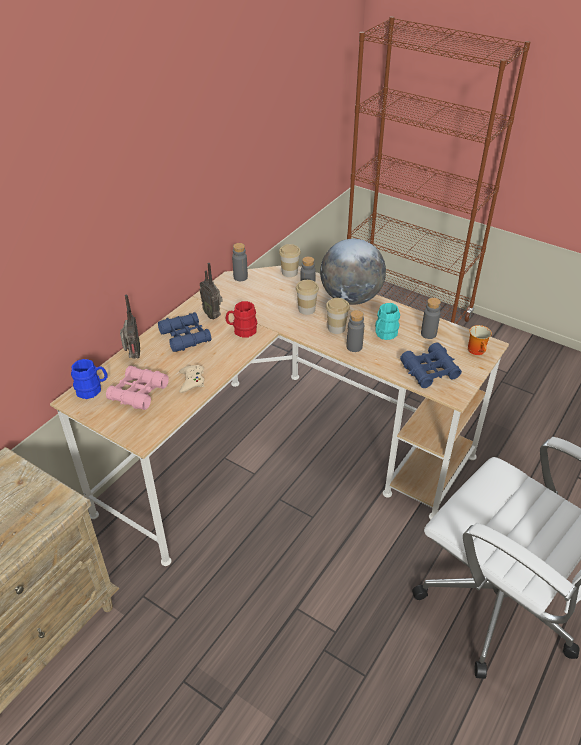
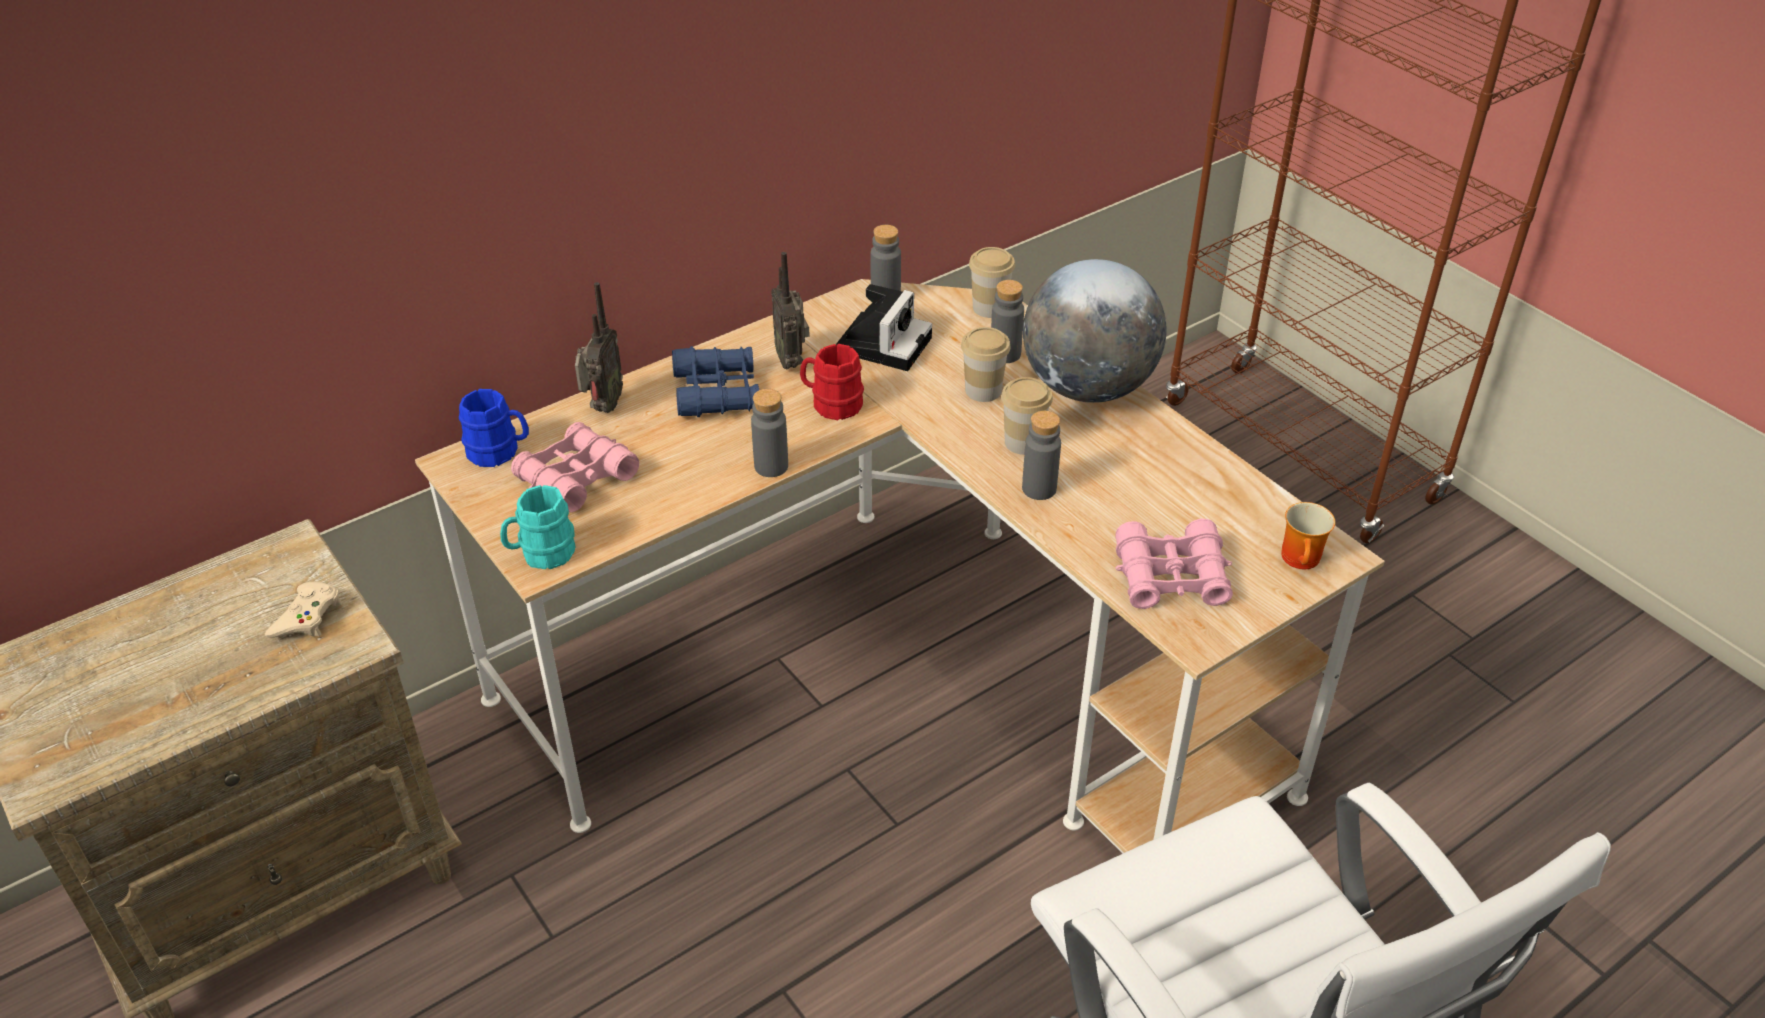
camera: 20 degrees right, 0 degrees up
beige game controller [179,365,204,393] -> beige game controller moved to [265,582,342,637]
turquoise mug [375,303,400,340] -> turquoise mug moved to [500,485,576,569]
blue binoculars [400,343,462,388] -> pink binoculars [1115,519,1233,609]
grey bottle [421,298,441,339] -> grey bottle moved to [751,389,788,477]
none -> camera [836,284,932,371]

